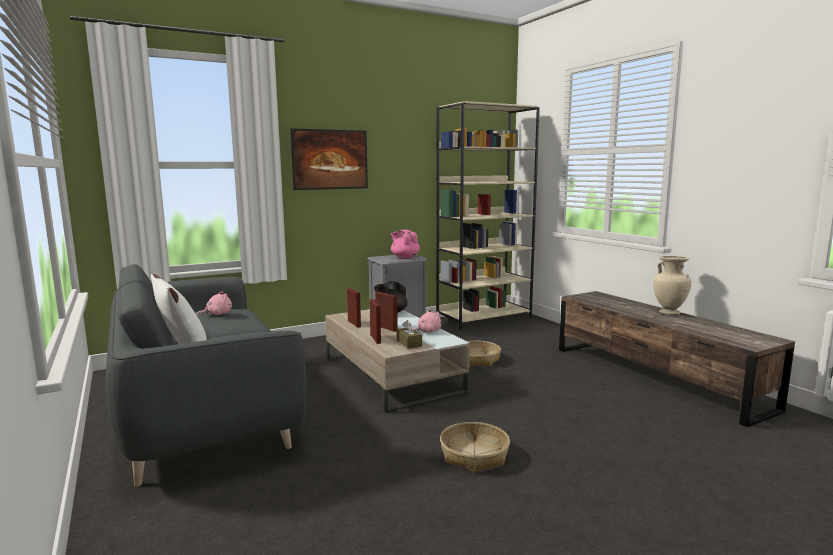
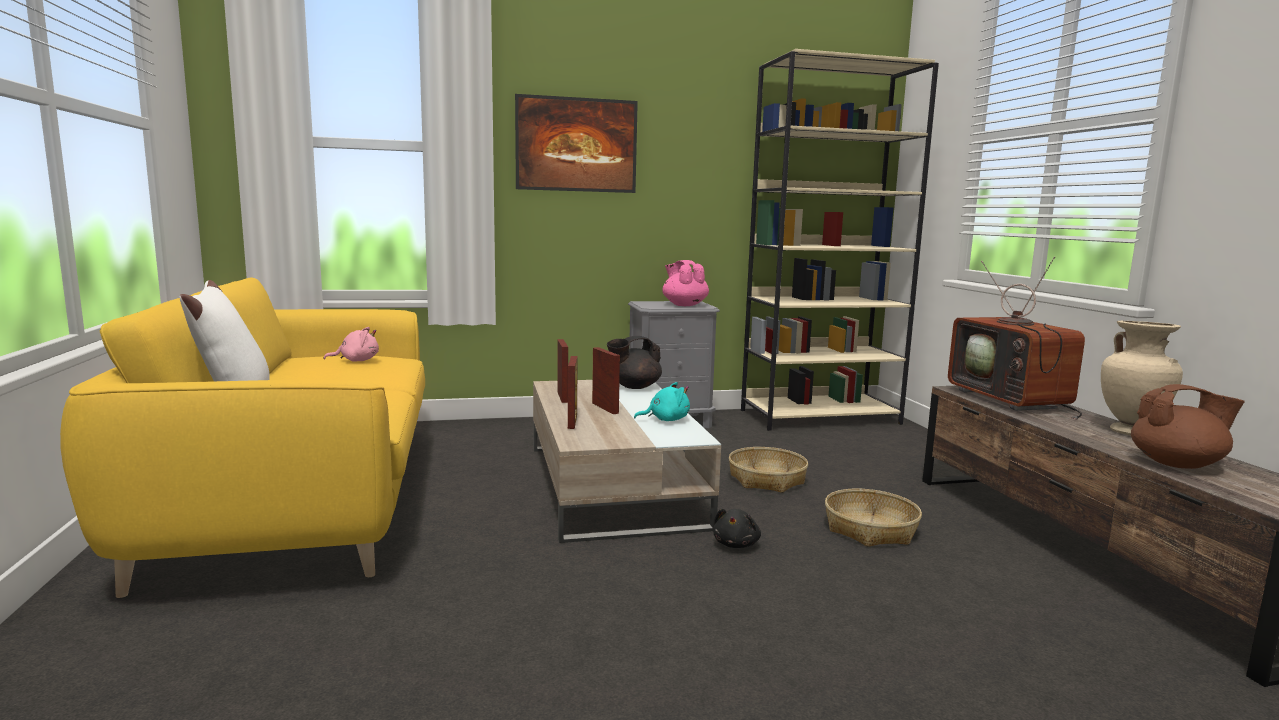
camera: 15 degrees right, 0 degrees up
grey sofa [106,264,306,487] -> yellow sofa [60,278,425,598]
brown tissue box [397,320,422,349] -> none
pink plush toy [414,309,442,333] -> turquoise plush toy [634,382,690,421]
basket [440,422,510,473] -> basket moved to [825,489,922,547]
none -> black plush toy [713,508,761,548]
none -> television [948,257,1085,420]
none -> brown teapot [1131,384,1245,469]

